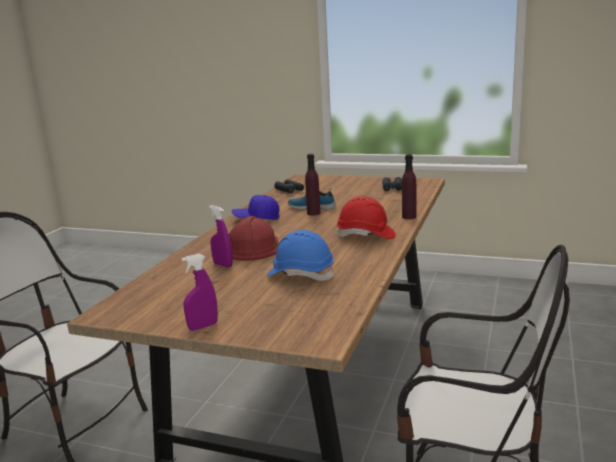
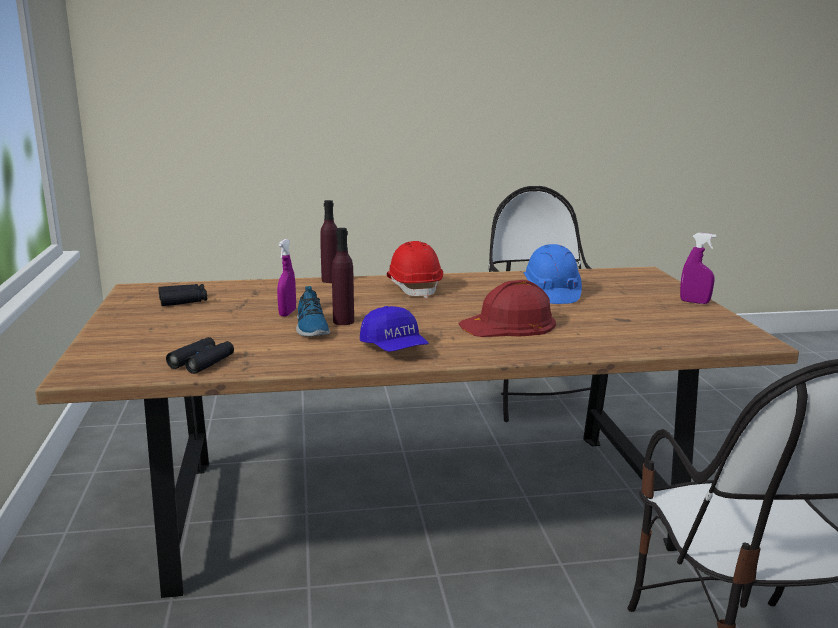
camera: 120 degrees left, 0 degrees up
purple spray bottle [209,205,233,268] -> purple spray bottle moved to [277,239,296,317]

